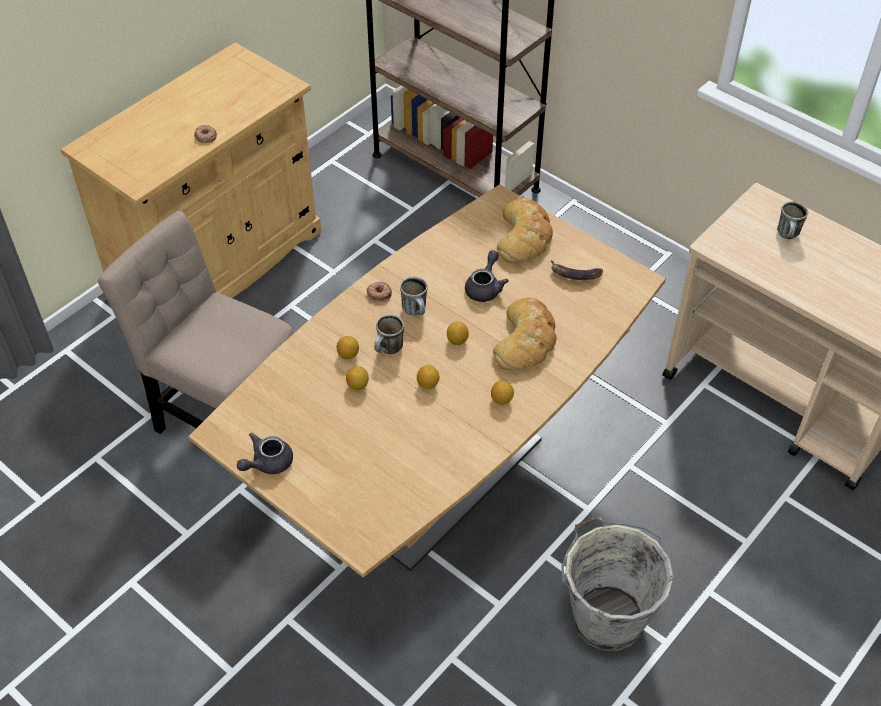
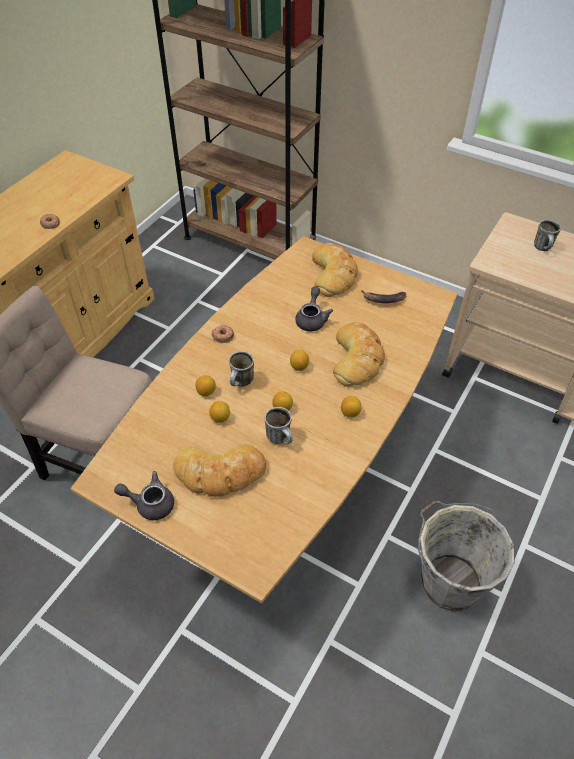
camera: 10 degrees left, 0 degrees up
grey teapot [237,433,293,474] -> grey teapot turned 60 degrees clockwise [114,471,174,520]
mug [400,277,428,316] -> mug moved to [265,407,293,444]
none -> bread [173,444,266,497]

